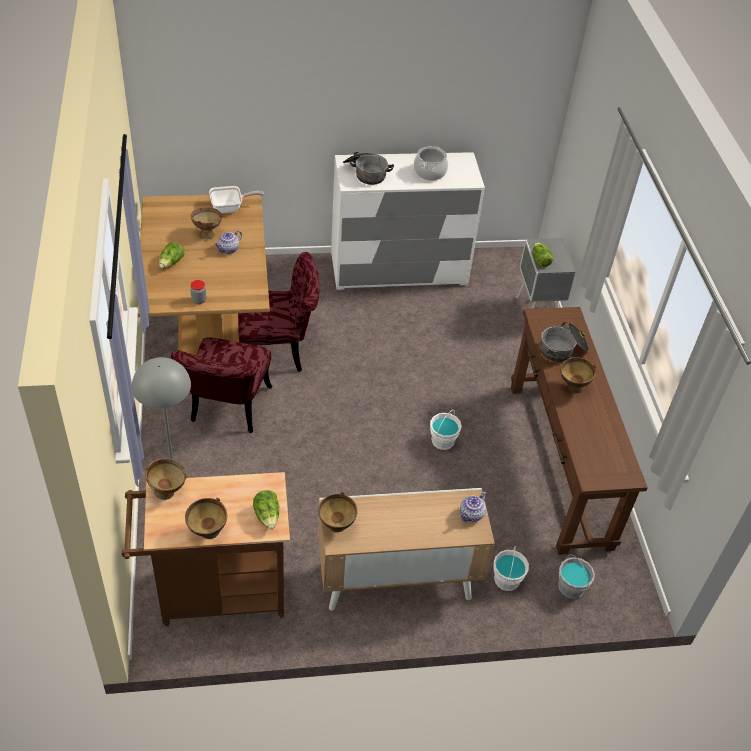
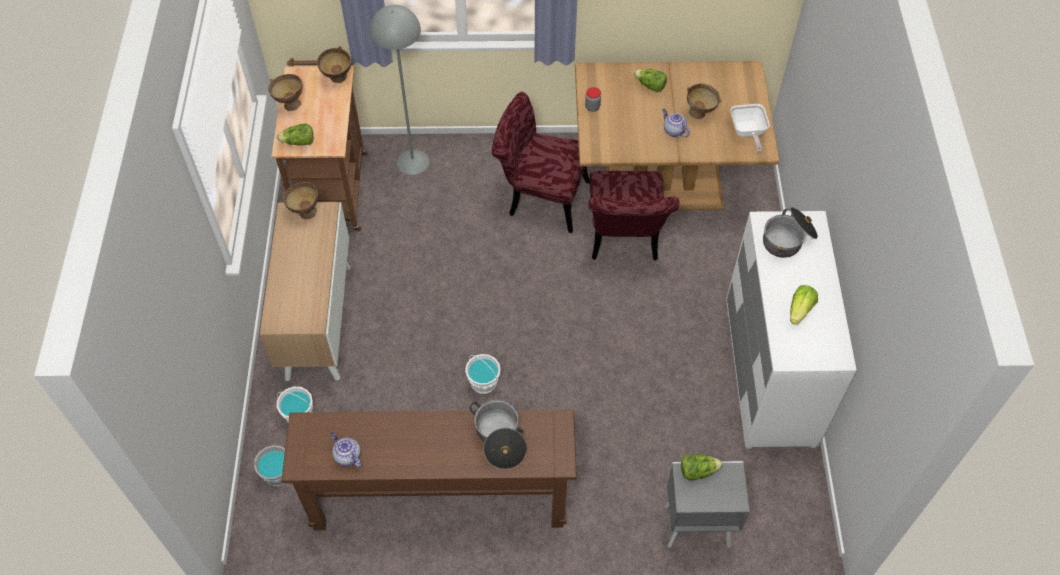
camera: 100 degrees right, 10 degrees up
cooking pot [414,146,448,181] -> lettuce [790,285,818,325]
teapot [460,492,487,522] -> teapot moved to [330,432,362,468]
brown bowl [561,357,596,393] -> none

